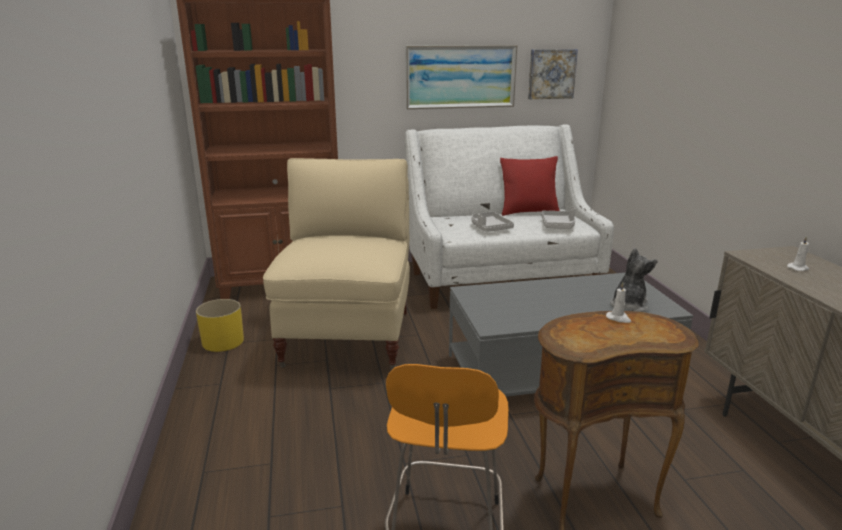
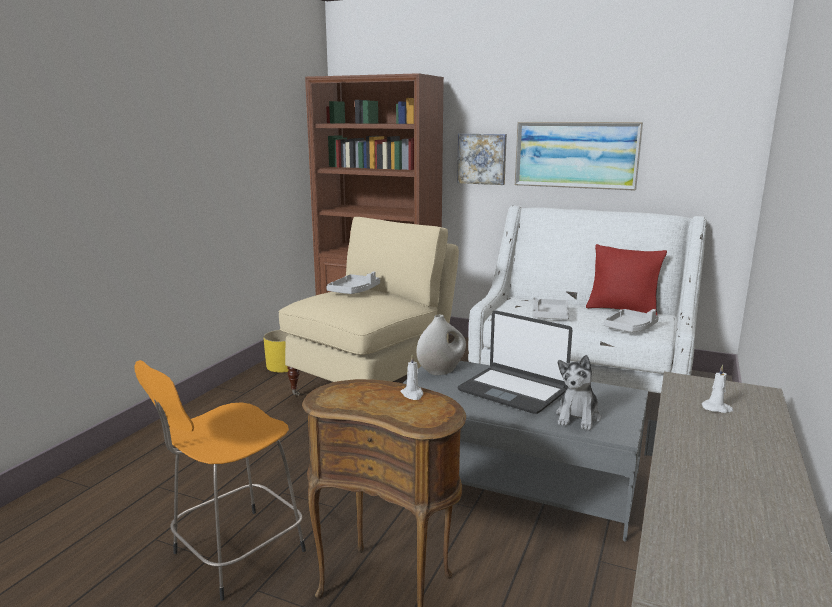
camera: 35 degrees right, 5 degrees down
picture [528,49,578,99] -> picture moved to [457,133,507,185]
plush toy [610,248,658,312] -> plush toy turned 135 degrees clockwise [556,355,601,430]
none -> grey tray [326,271,380,294]
none -> white vase [417,315,466,375]
none -> laptop [458,310,572,414]

